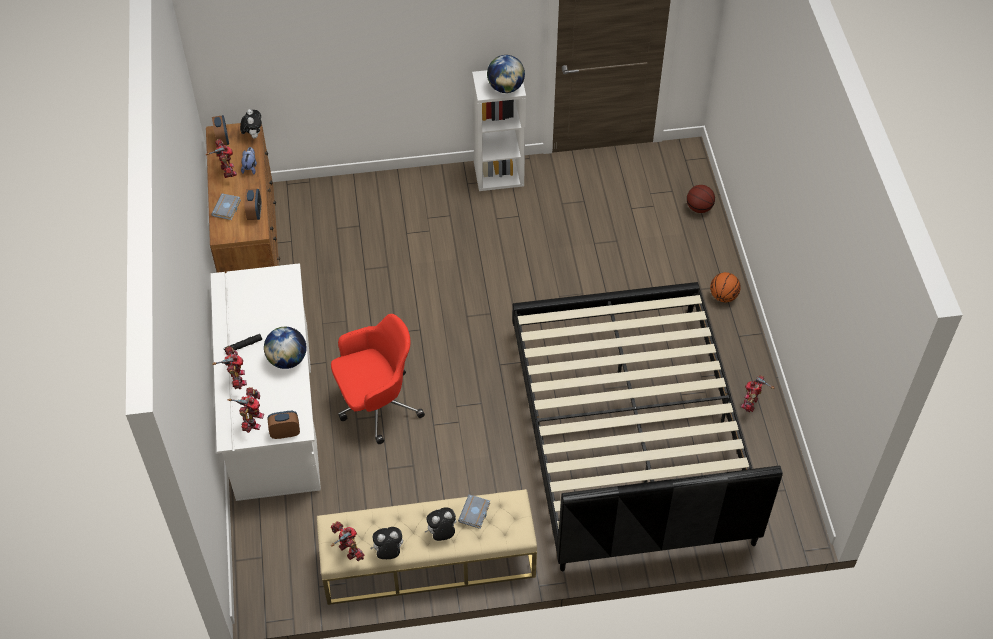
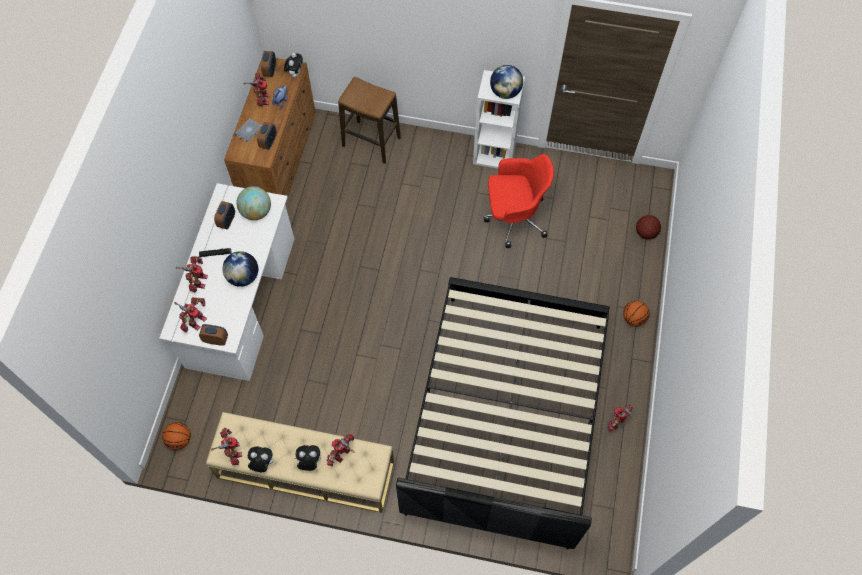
camera: 20 degrees right, 10 degrees up
red office chair [331,314,425,444] -> red office chair moved to [484,154,554,248]
grey book [458,494,490,529] -> toy robot [327,434,355,466]
none -> basketball [162,422,191,450]
none -> alarm clock [214,201,235,229]
none -> globe [236,186,271,220]
none -> stool [338,77,401,164]

